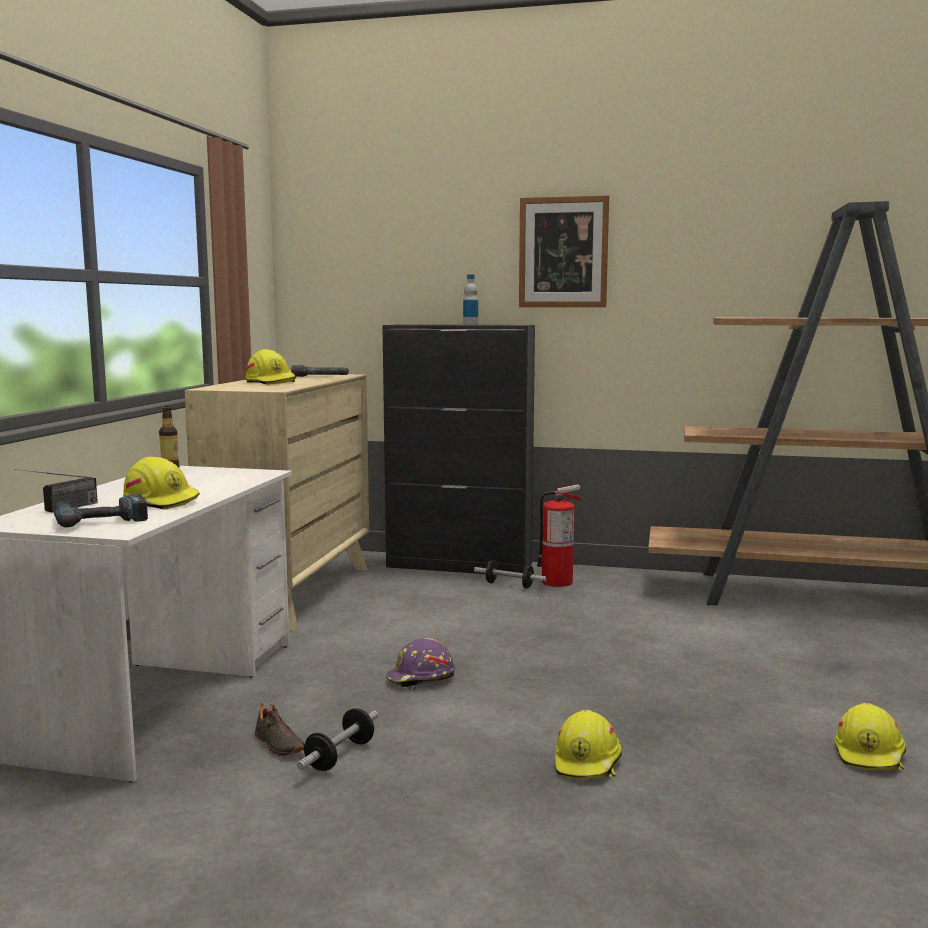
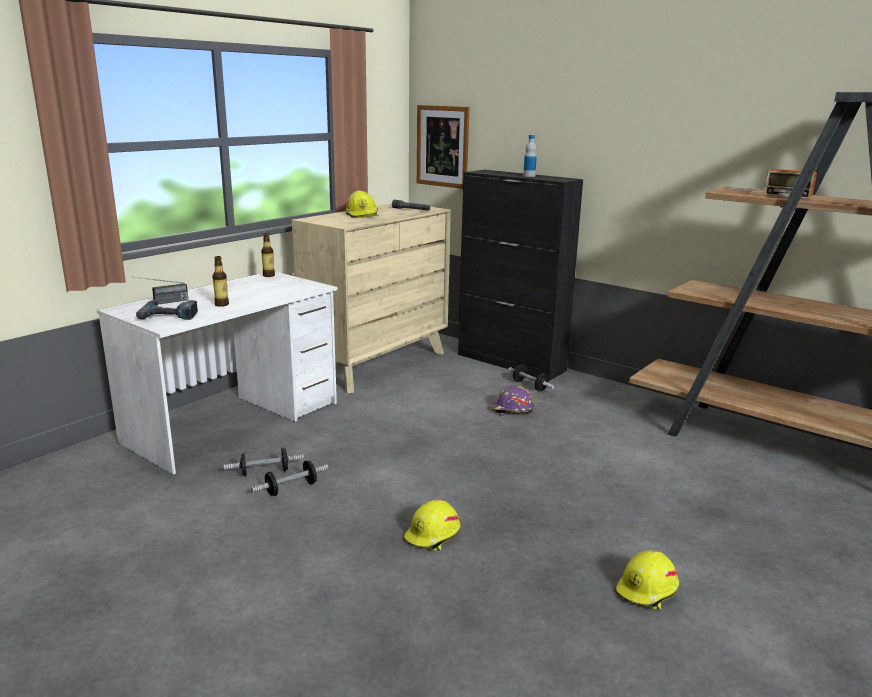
camera: 25 degrees right, 10 degrees up
yellow hard hat [123,457,200,510] -> bottle [212,256,229,307]
black shoe [255,702,304,756] -> dumbbell [224,448,304,477]
purple hard hat [386,638,455,691] -> purple hard hat moved to [490,386,534,416]
picture [519,195,609,307] -> picture moved to [417,105,469,189]
fire extinguisher [537,484,582,587] -> none
none -> radio [729,169,817,199]

